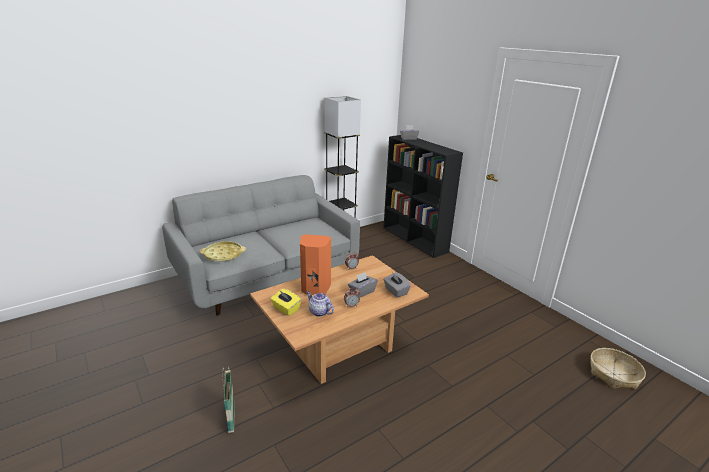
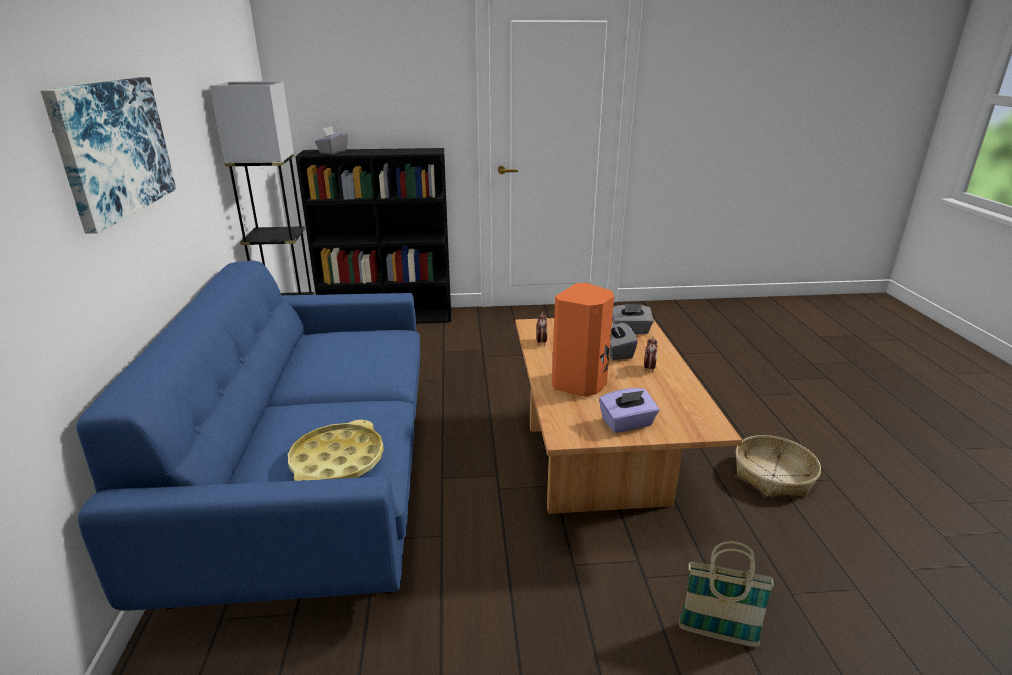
camera: 60 degrees left, 0 degrees up
grey sofa [162,175,360,316] -> blue sofa [76,261,420,611]
yellow tissue box [271,289,301,316] -> purple tissue box [599,388,659,433]
teapot [307,291,334,317] -> none
basket [590,348,646,389] -> basket moved to [735,435,821,497]
none -> picture [40,77,176,234]

